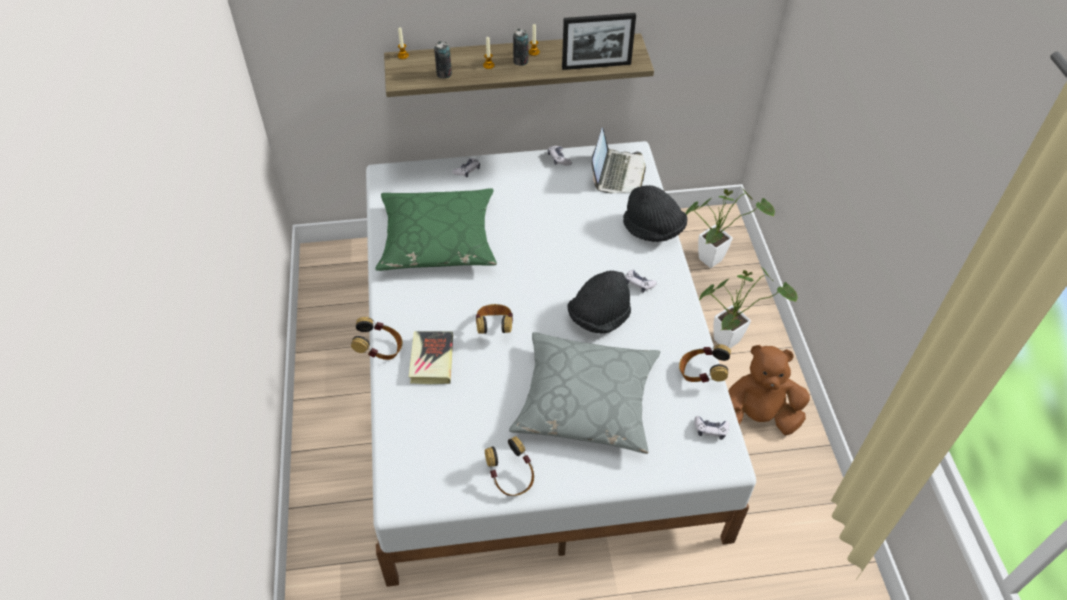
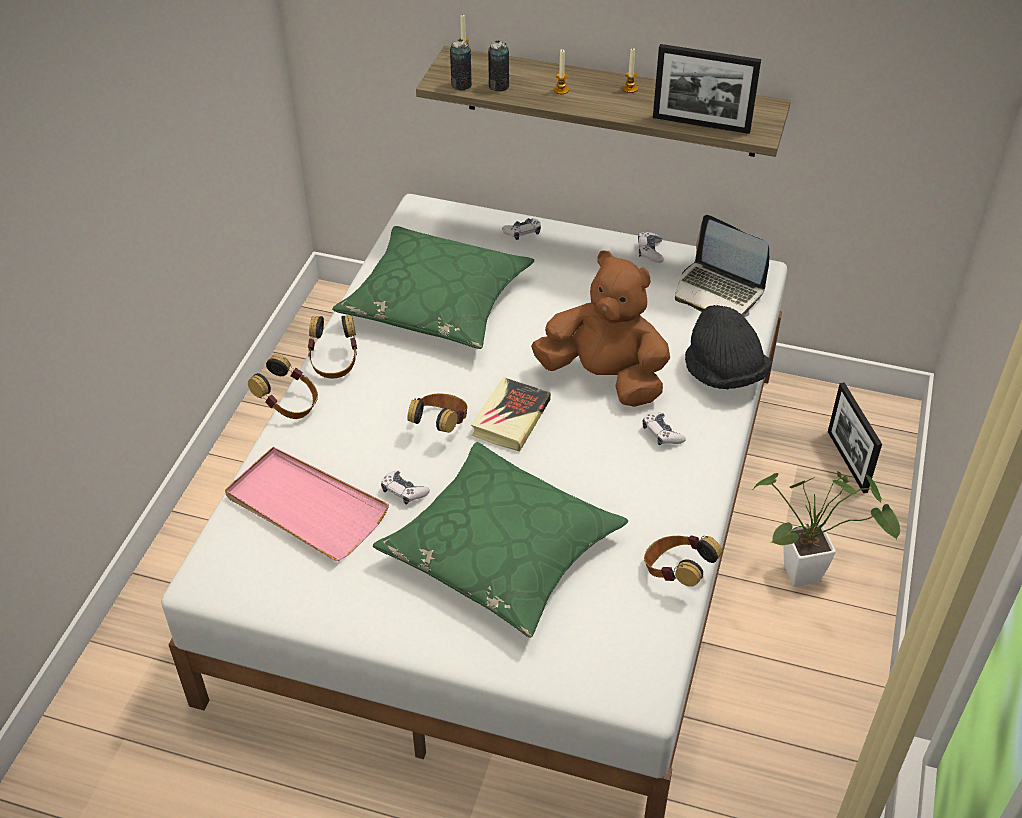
camera: 25 degrees right, 5 degrees down
book [409,331,453,384] -> book moved to [471,377,551,452]
headphones [485,436,534,496] -> headphones moved to [308,315,357,378]
grey pillow [509,332,660,454] -> green pillow [373,442,628,638]
can [513,29,528,66] -> can moved to [450,39,472,90]
black hat [567,270,631,334] -> none
laptop [591,128,646,193] -> laptop turned 90 degrees clockwise [675,215,769,317]
potted plant [685,187,775,268] -> picture frame [828,382,882,493]
game controller [694,416,729,440] -> game controller moved to [381,470,430,505]
brown plush toy [728,345,810,435] -> brown plush toy moved to [531,250,670,407]
none -> pink tray [225,447,389,561]

